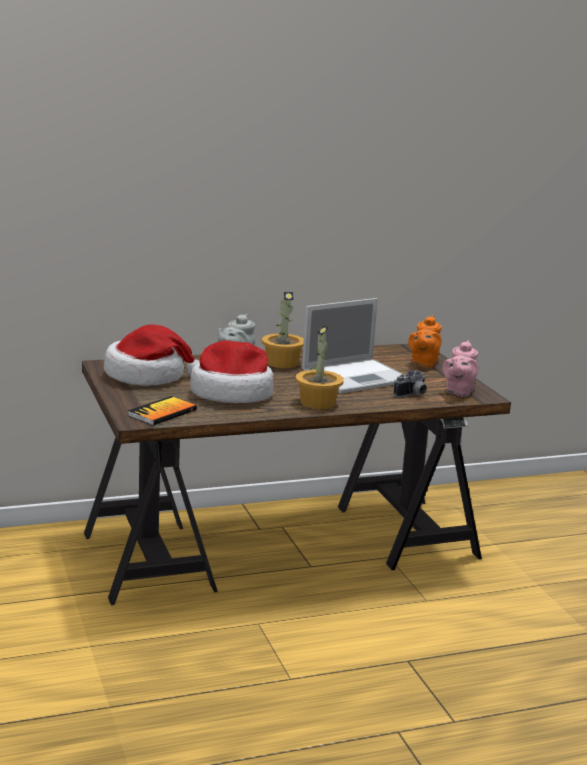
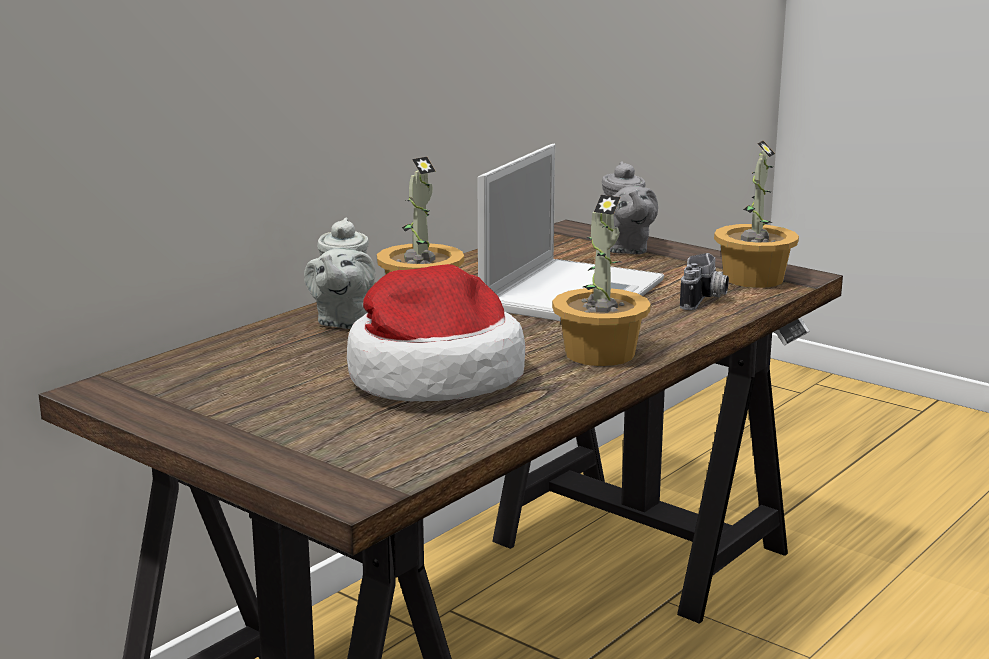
camera: 30 degrees left, 0 degrees up
hat [104,325,199,386] -> none
book [128,396,197,425] -> none
orange teapot [408,315,442,368] -> grey teapot [602,162,658,254]
pink teapot [442,340,479,397] -> potted plant [714,141,799,288]

